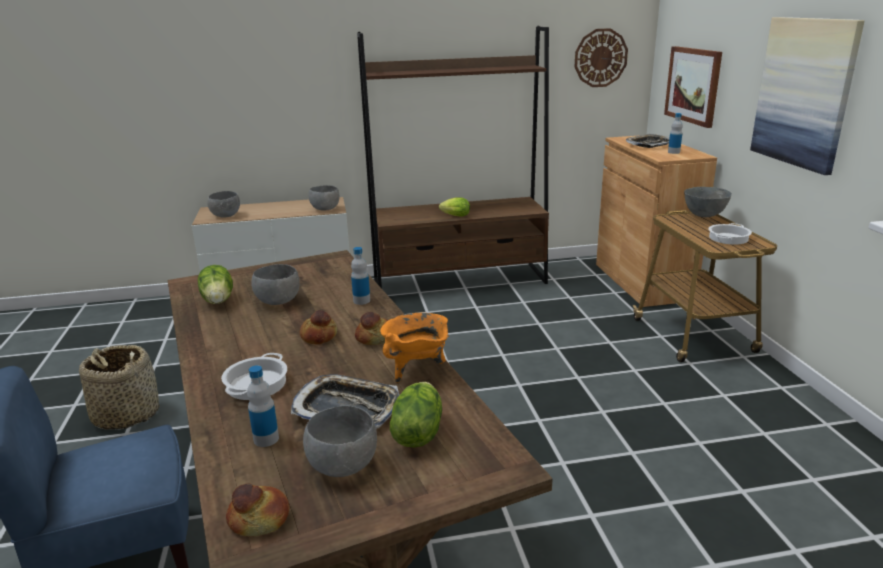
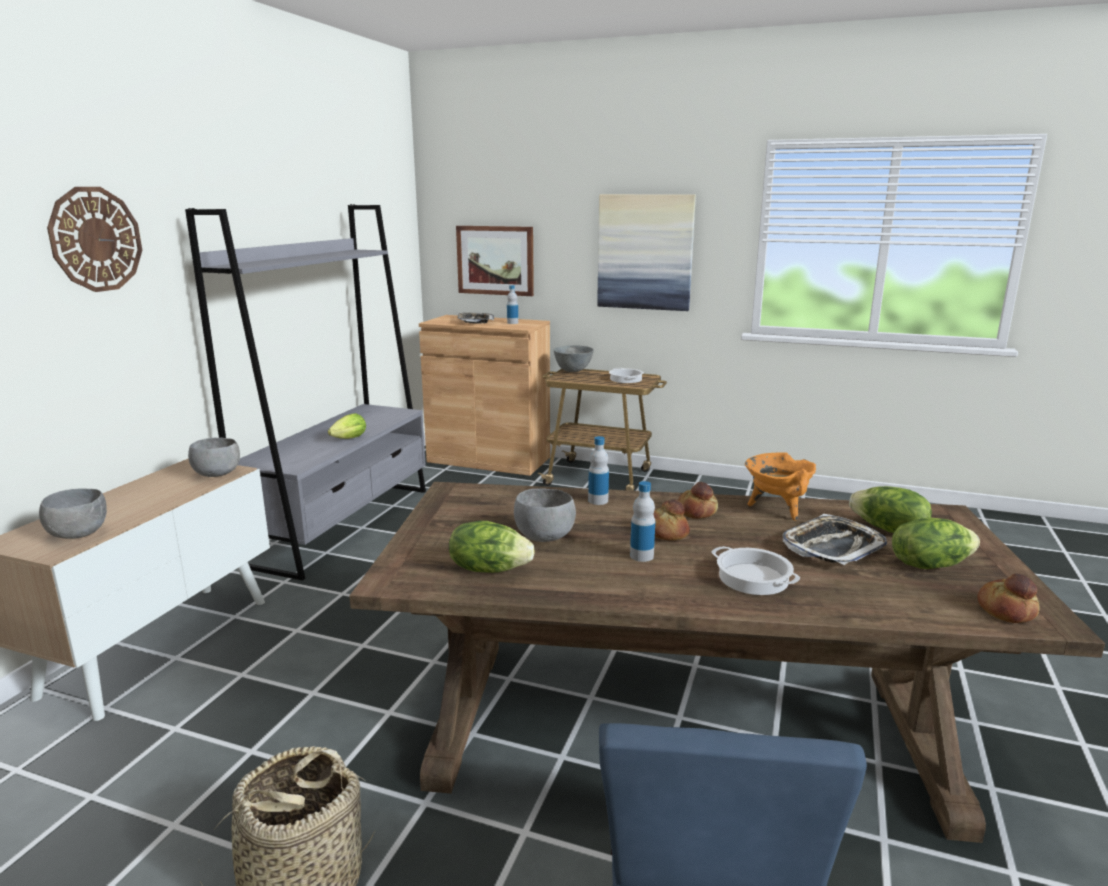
camera: 60 degrees left, 5 degrees down
bottle [247,365,279,447] -> bottle moved to [630,481,655,562]
grey bowl [303,406,377,477] -> lettuce [892,517,980,569]
brown bookcase [357,26,549,288] -> grey bookcase [185,204,426,581]
wall clock [574,28,628,87] -> wall clock moved to [47,187,142,292]

